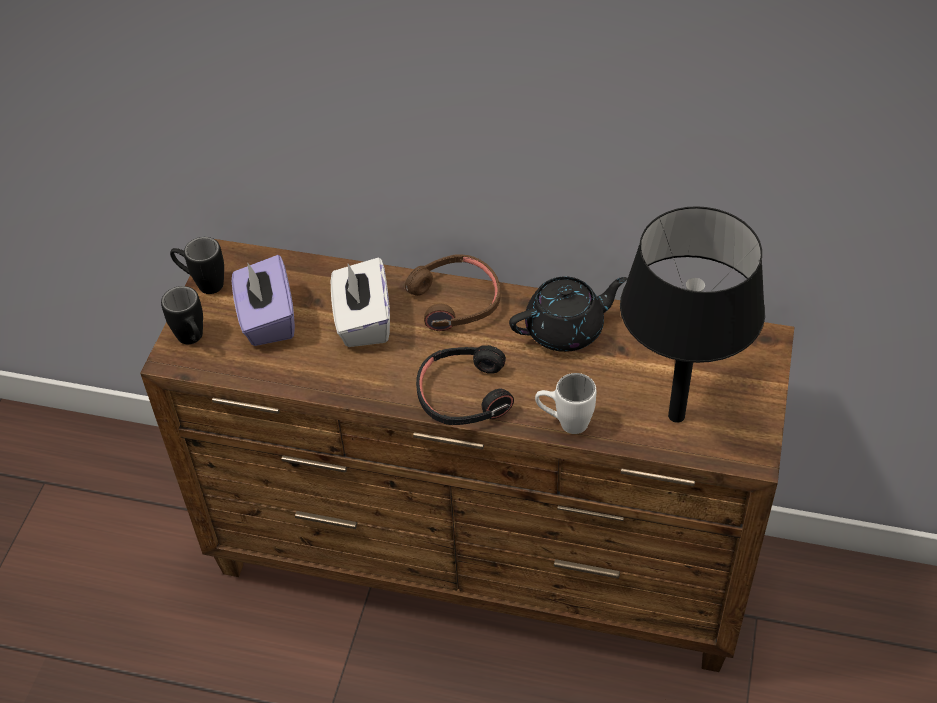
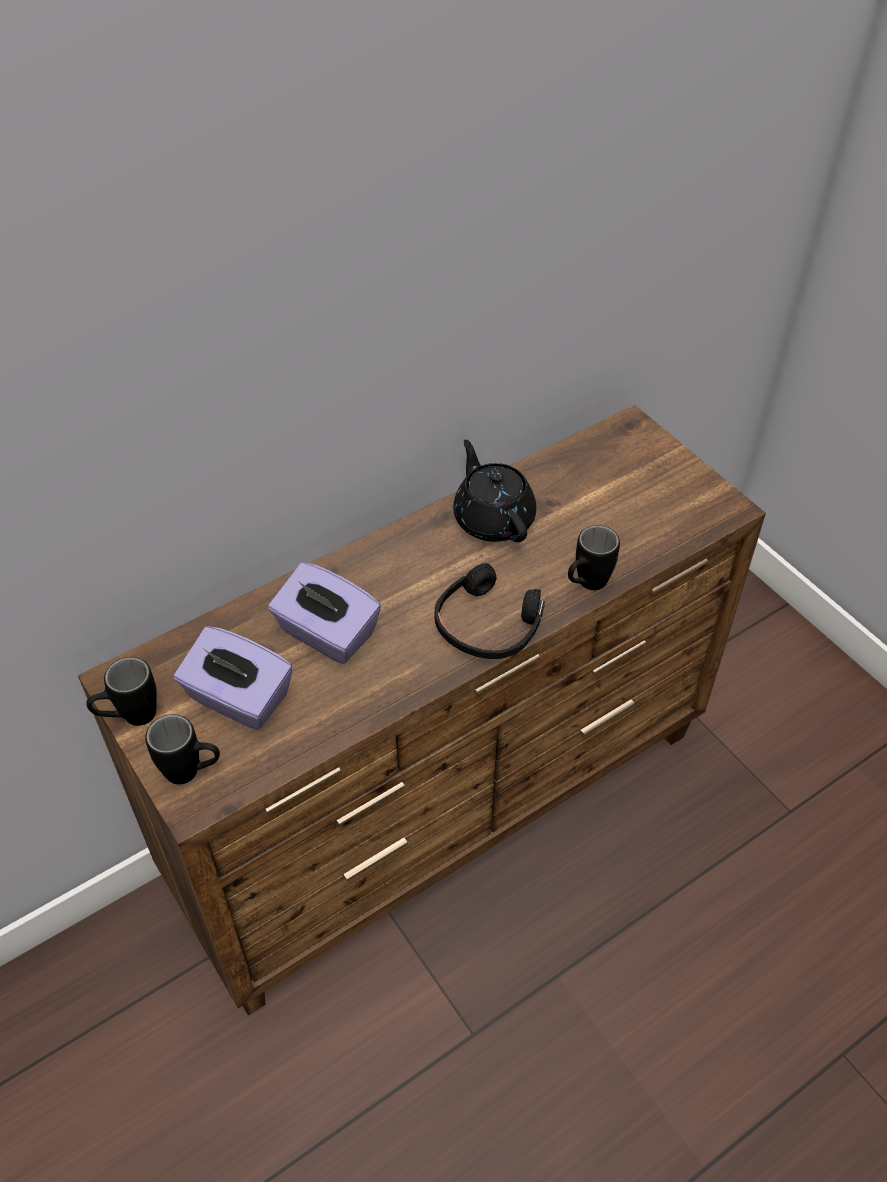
camera: 50 degrees left, 0 degrees up
white tissue box [331,257,390,347] -> purple tissue box [268,562,381,664]
brown headphones [405,254,501,331] -> none
black teapot [509,276,628,352] -> black teapot turned 45 degrees counterclockwise [453,440,536,542]
white mug [535,373,596,434] -> black mug [568,525,620,590]
black table lamp [620,206,765,423] -> none

